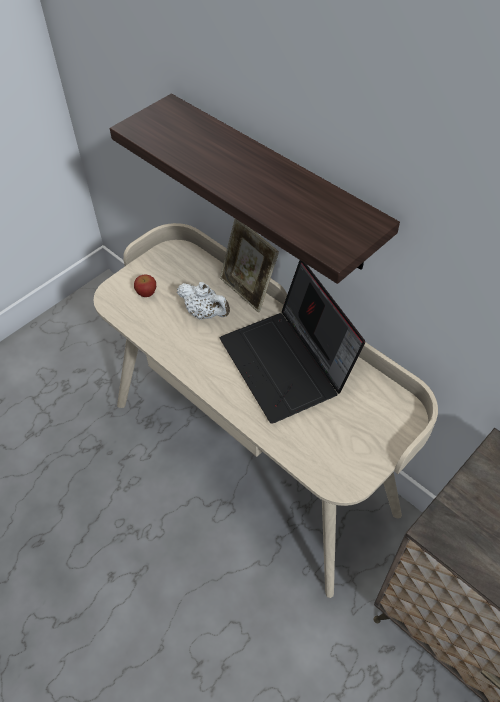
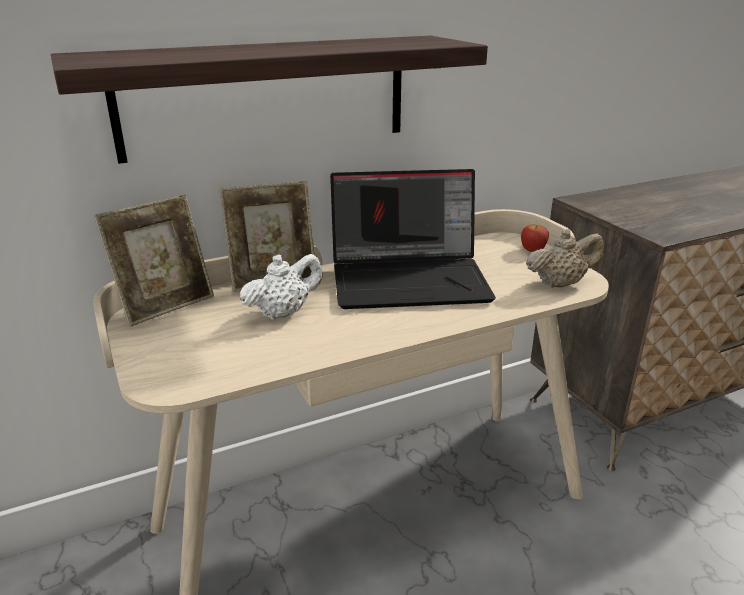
camera: 70 degrees left, 25 degrees down
apple [134,274,156,297] -> apple moved to [521,225,549,252]
none -> picture frame [94,194,214,327]
none -> beige teapot [526,229,604,288]

